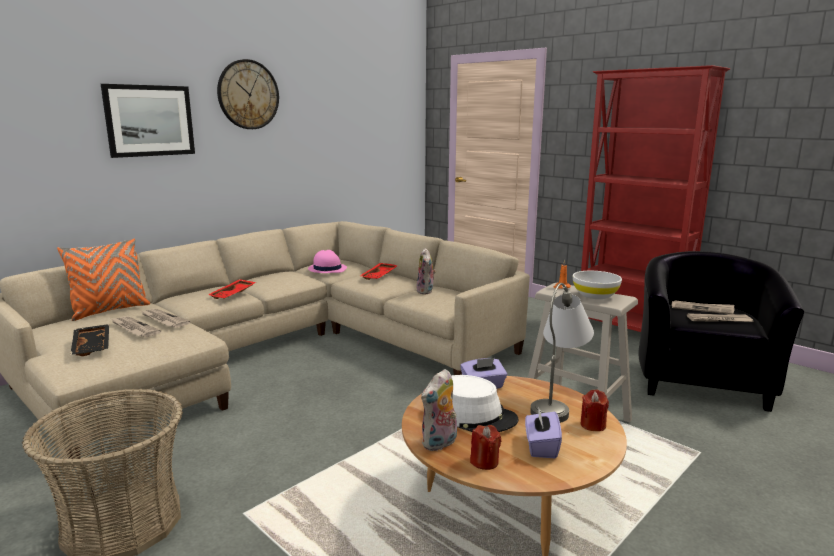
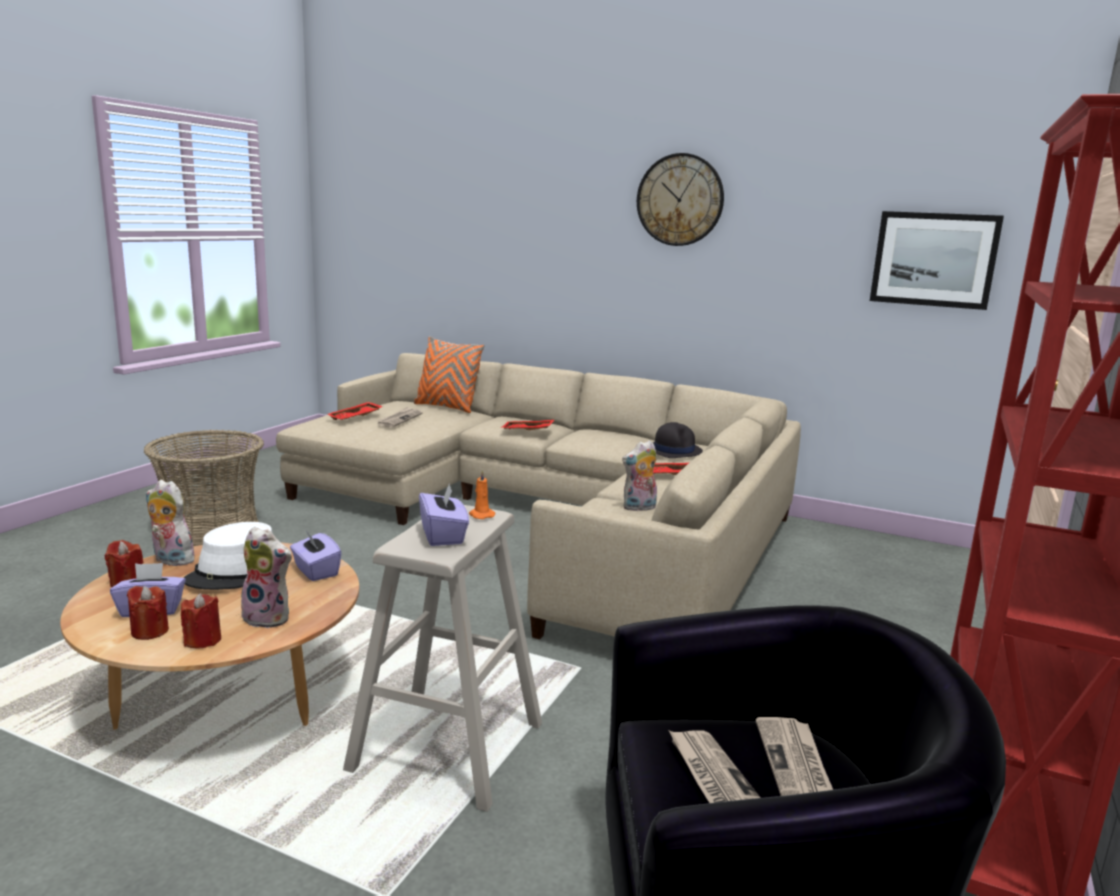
camera: 70 degrees right, 0 degrees up
black tray [70,324,109,356] -> red tray [327,402,383,420]
picture [101,84,195,158] -> picture moved to [870,211,1004,310]
newspaper [141,309,191,328] -> none
pink hat [308,250,347,273] -> black hat [653,422,703,458]
grey table lamp [530,283,594,423] -> plush toy [241,527,293,629]
white bowl [573,271,622,299] -> purple tissue box [419,482,469,546]
none -> red candle [127,586,169,640]

